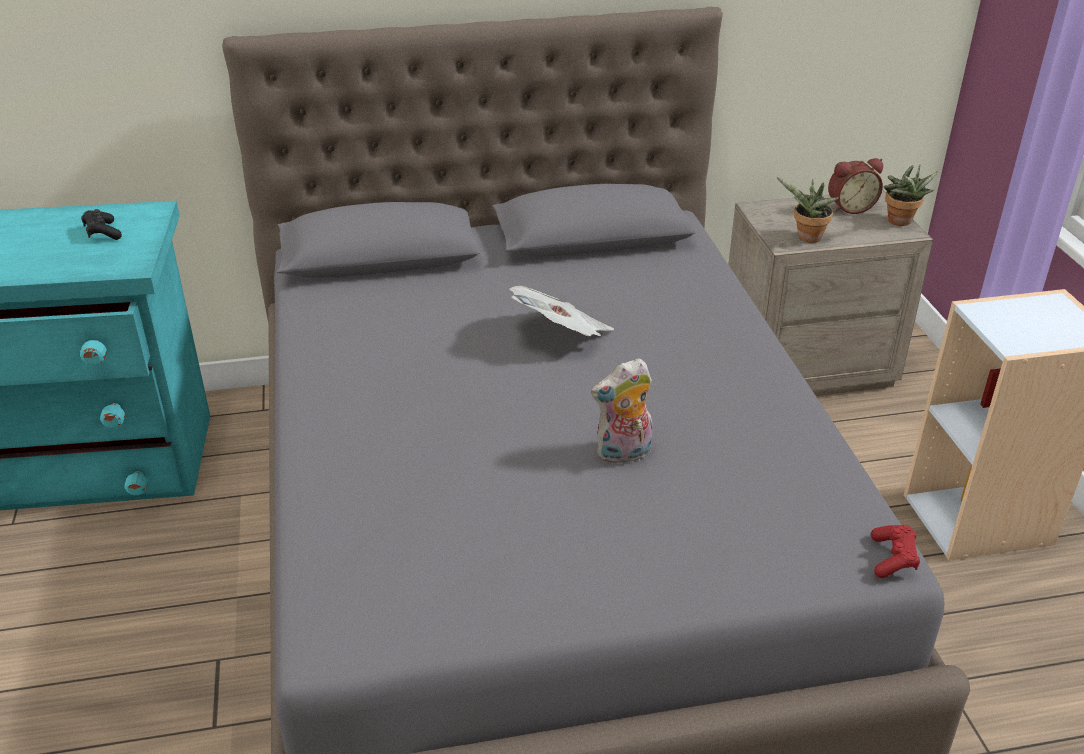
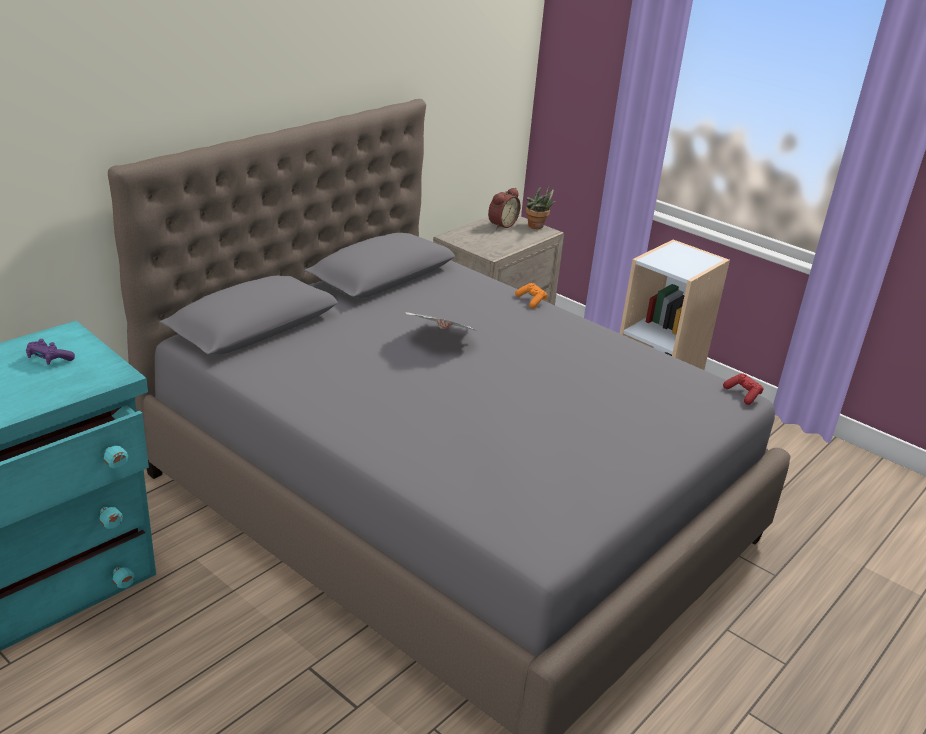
camera: 40 degrees left, 5 degrees down
black game controller [81,209,122,240] -> purple game controller [26,339,75,365]
plush toy [591,358,652,465] -> none
potted plant [777,177,839,243] -> none
none -> orange game controller [515,283,547,308]

